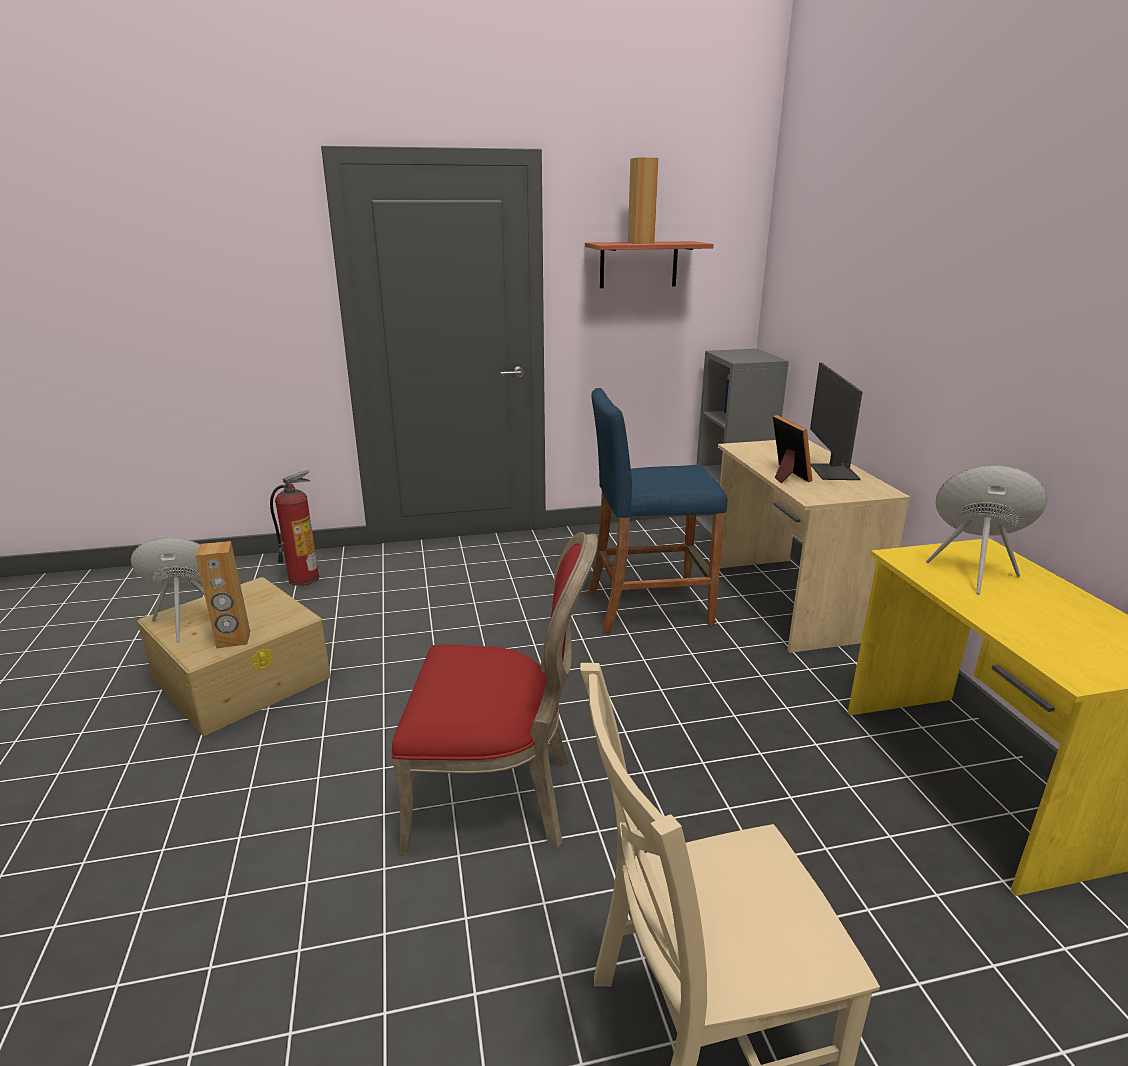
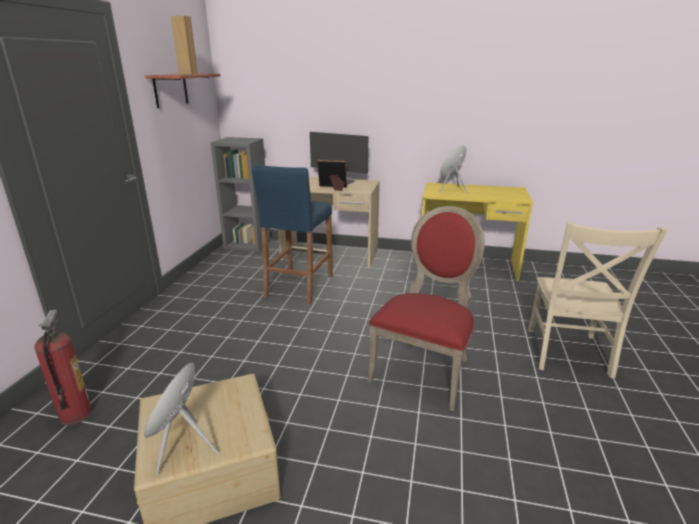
camera: 65 degrees left, 0 degrees up
brown speaker [196,541,250,648] -> none

